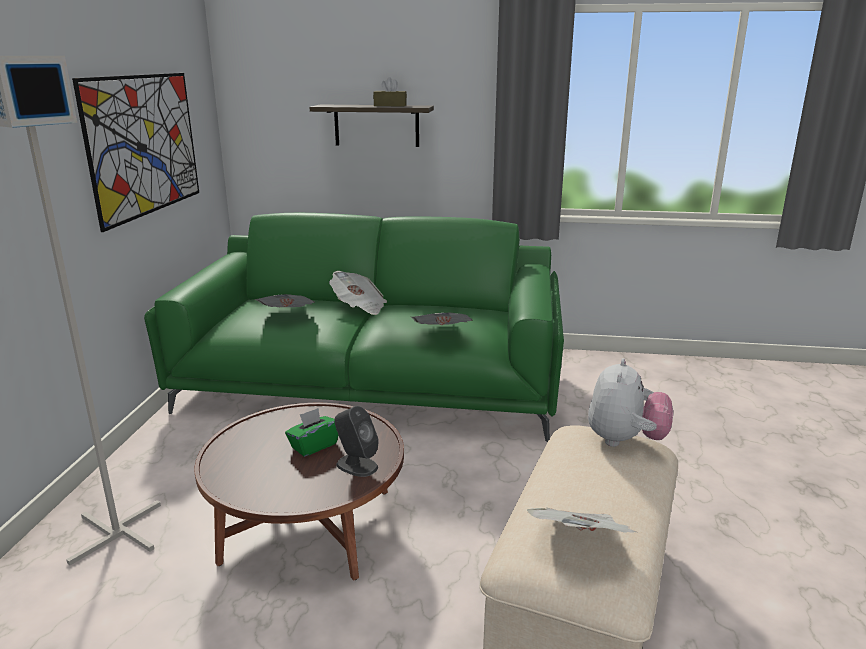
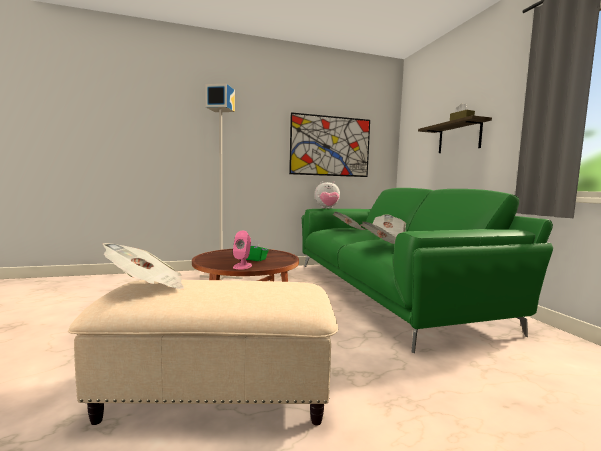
camera: 65 degrees right, 15 degrees down
grey speaker [334,406,379,477] -> pink speaker [233,231,252,269]
plush toy [588,358,673,447] -> plush toy moved to [315,181,340,209]

